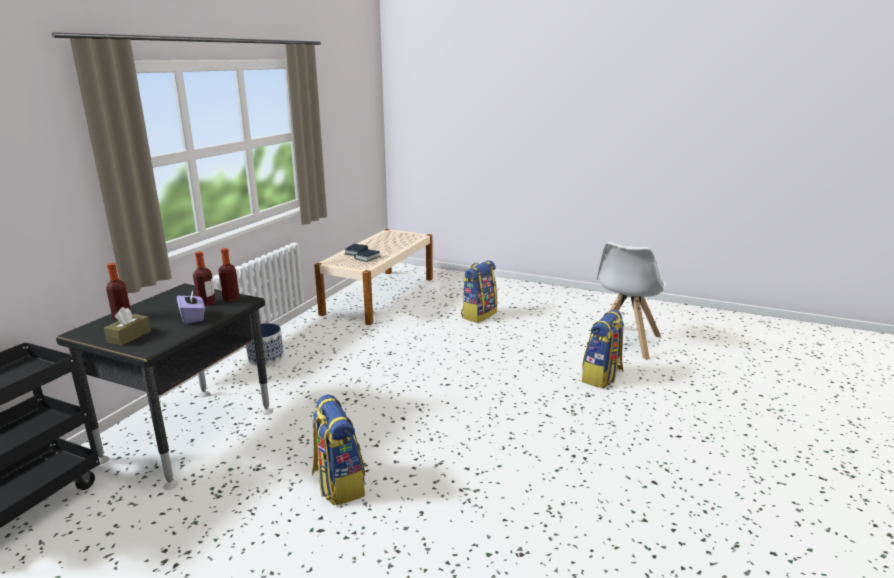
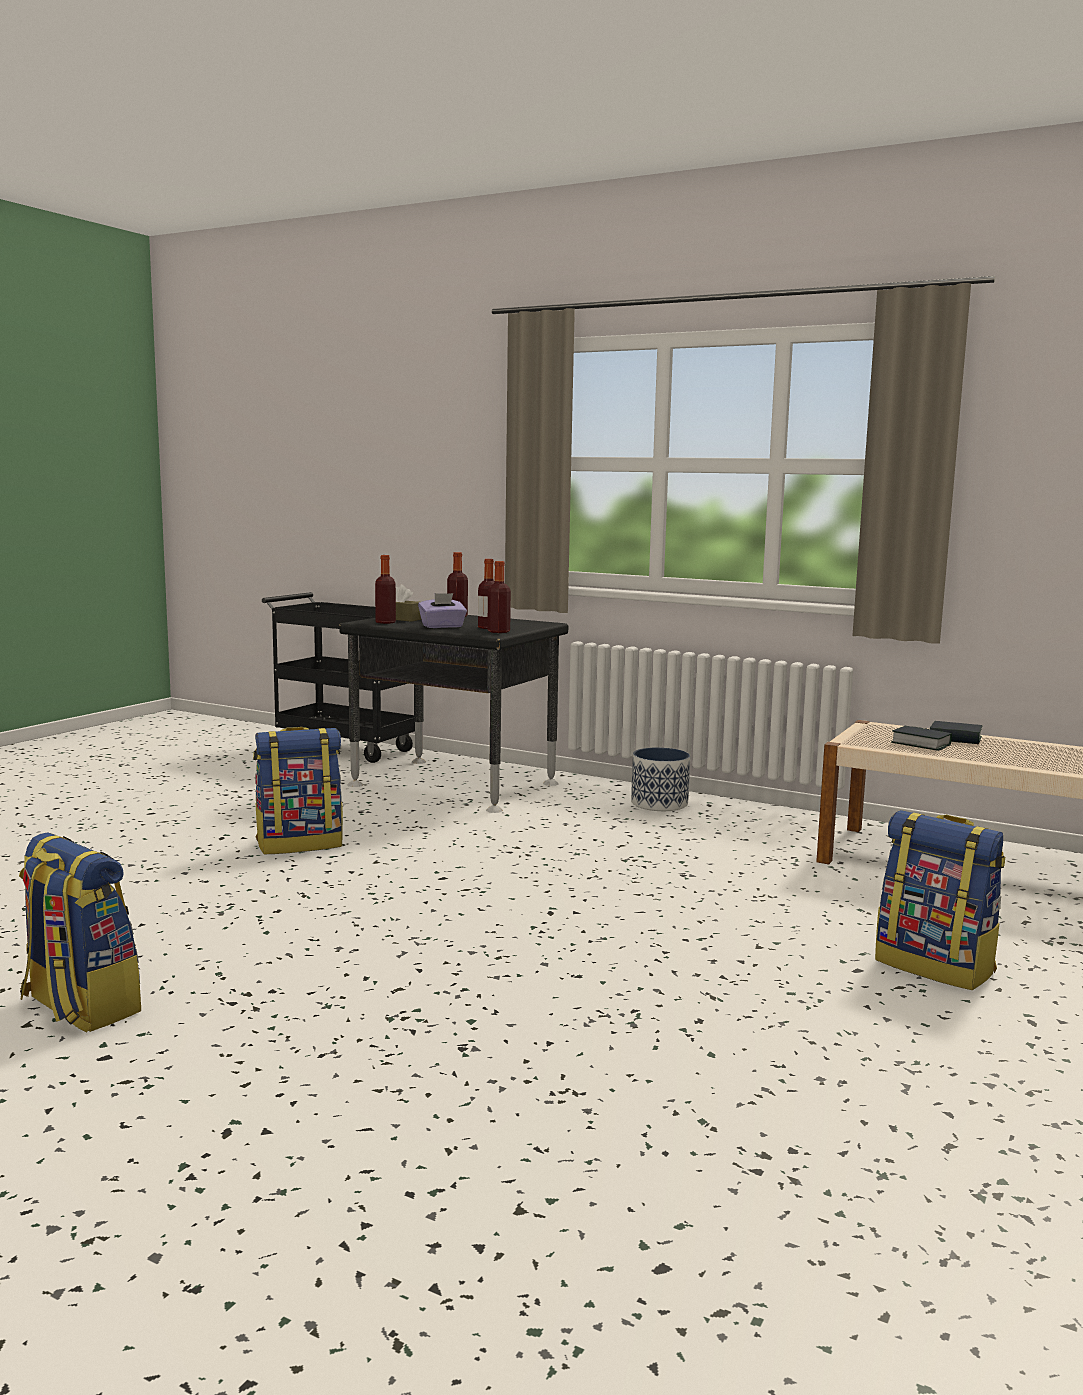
camera: 95 degrees right, 10 degrees down
backpack [582,310,624,388] -> backpack moved to [19,833,141,1032]
chair [597,242,667,360] -> none
none -> bottle [375,555,396,624]

